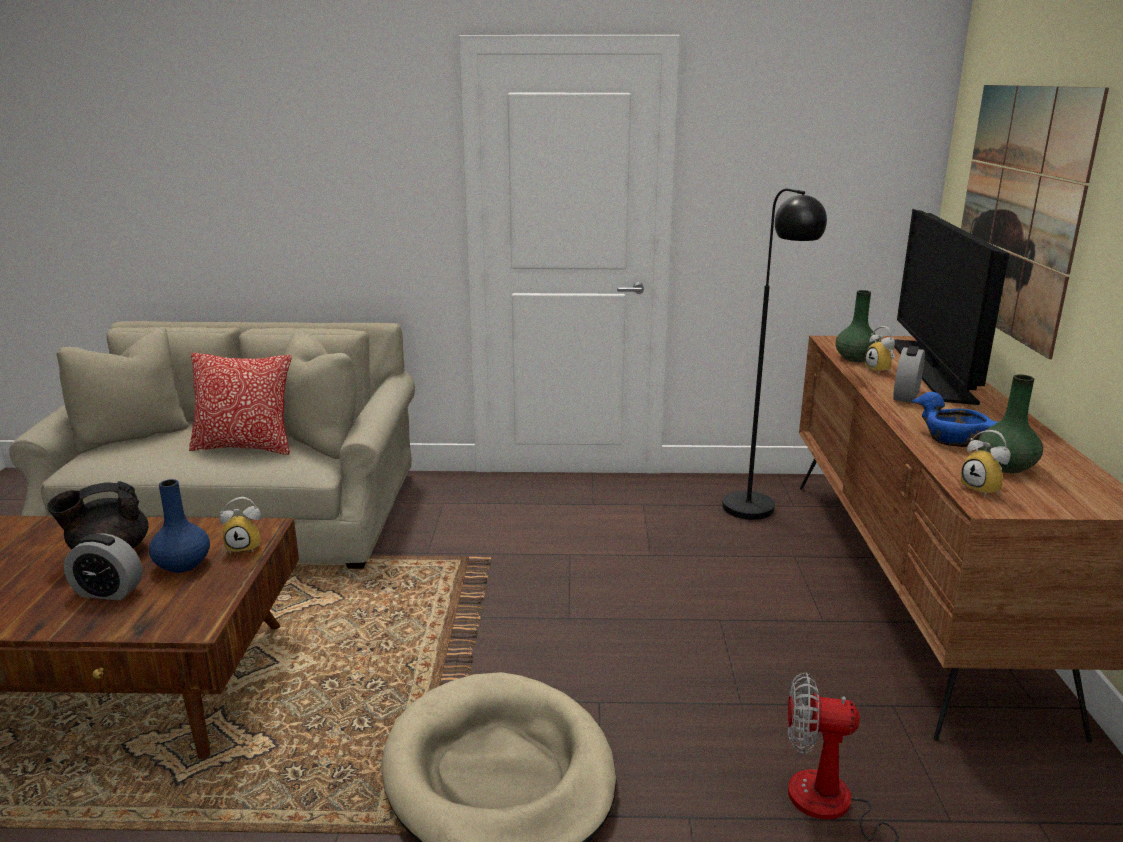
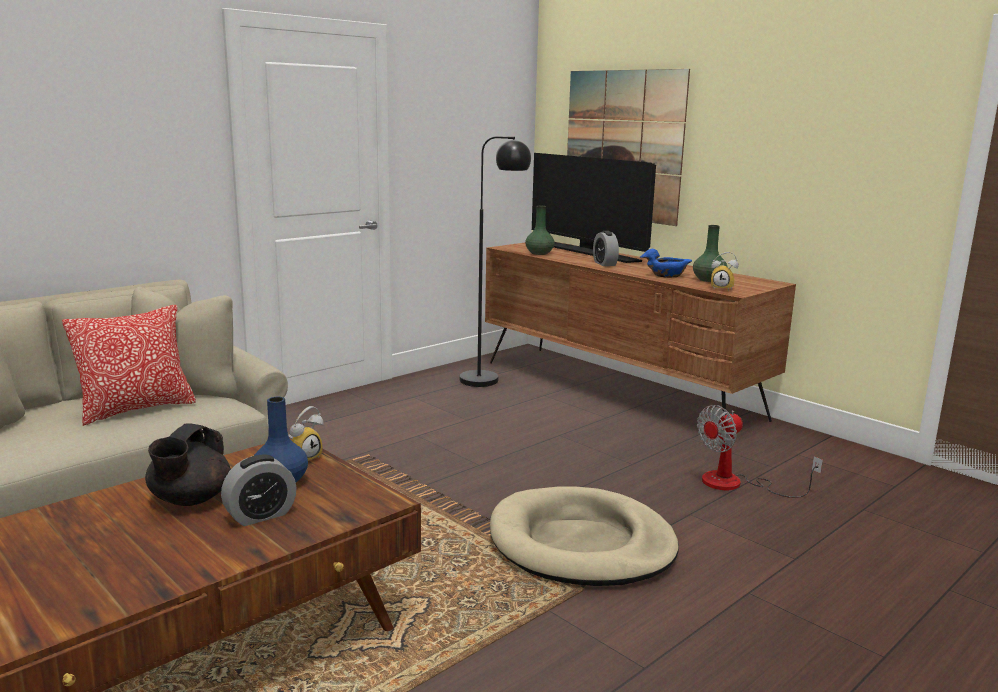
camera: 45 degrees left, 5 degrees down
alarm clock [865,326,895,374] -> none

